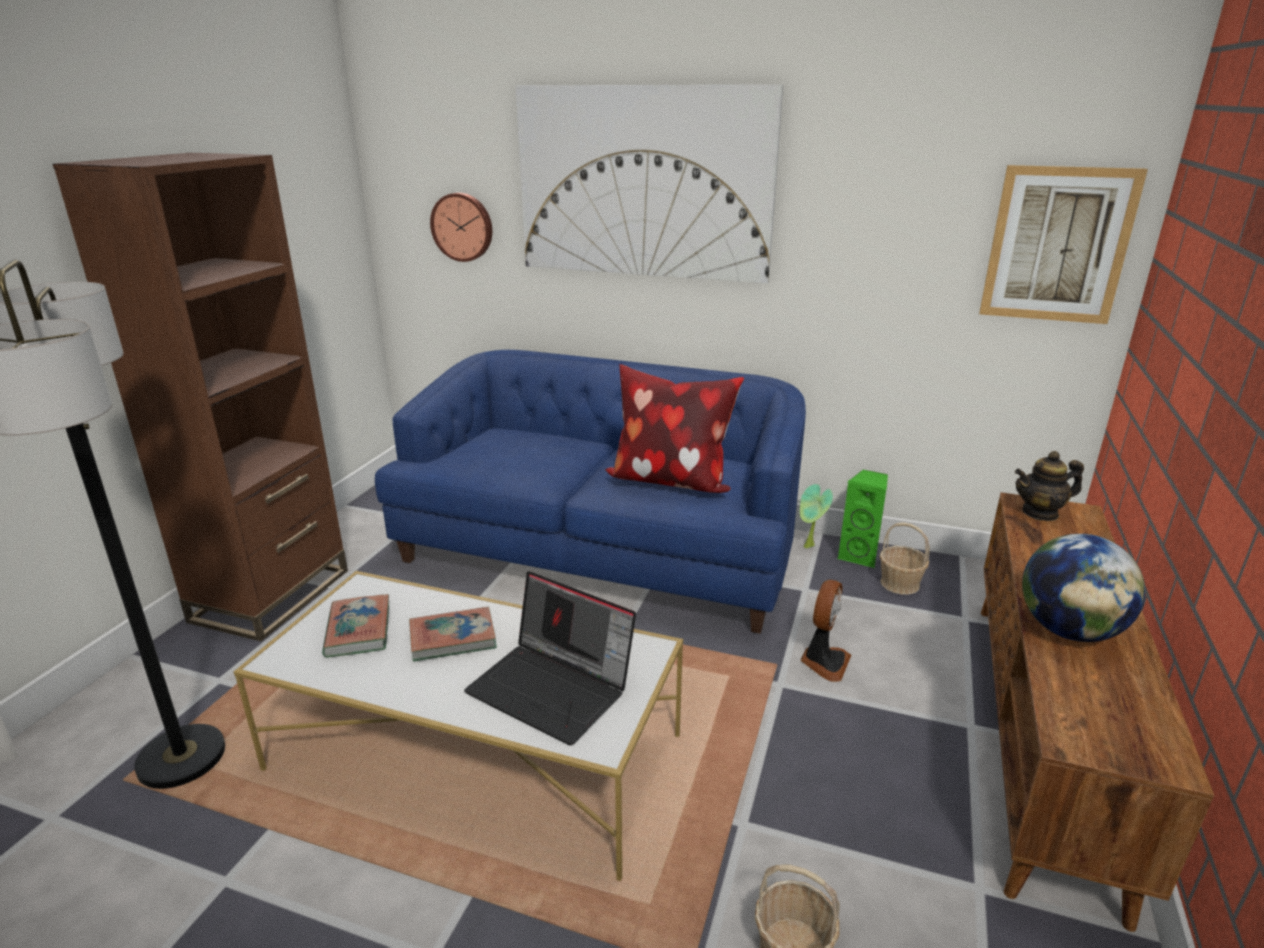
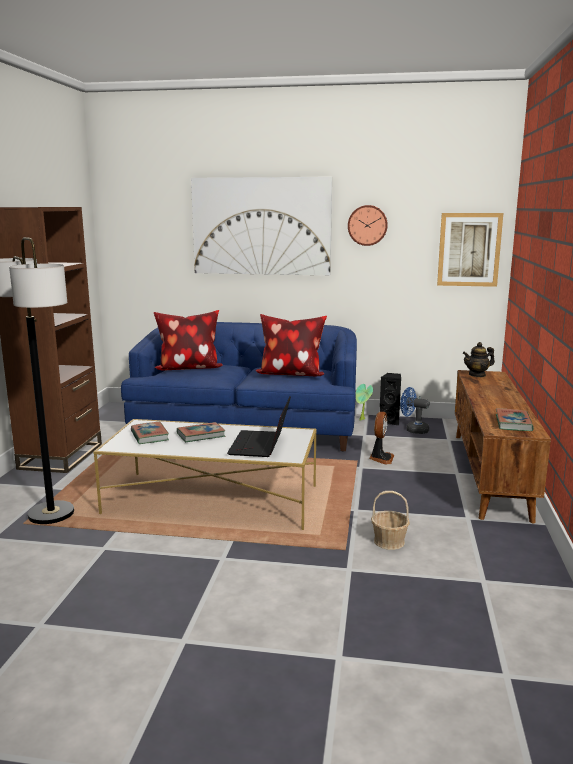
camera: 10 degrees left, 10 degrees down
wall clock [430,193,492,262] -> wall clock moved to [348,205,388,246]
laptop [464,571,636,745] -> laptop turned 75 degrees clockwise [227,396,291,457]
green speaker [838,469,888,568] -> black speaker [379,373,401,425]
basket [880,522,930,595] -> blue fan [400,387,430,434]
globe [1022,534,1145,642] -> none
none -> pillow [154,310,223,370]
none -> book [496,408,534,431]

